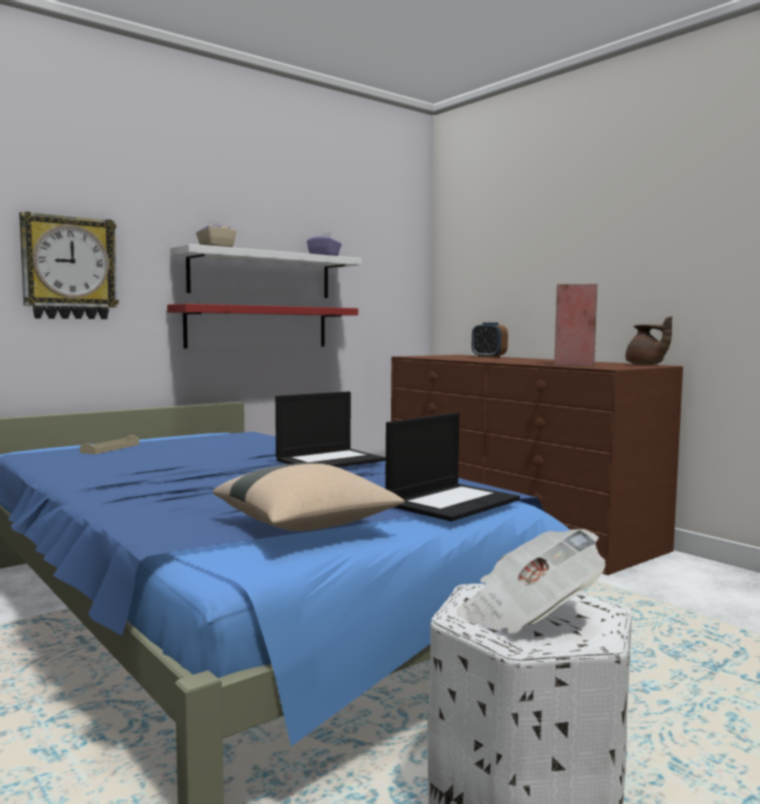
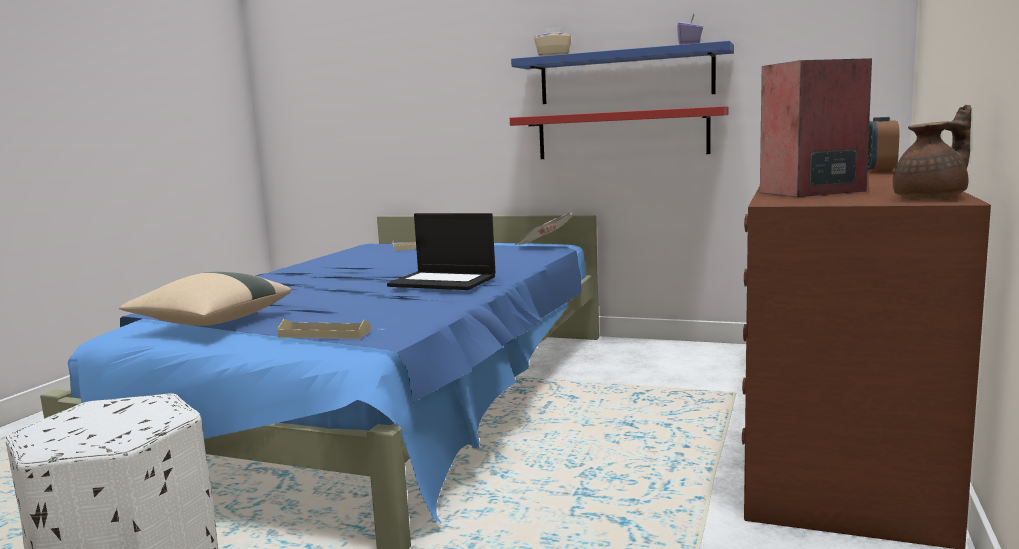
camera: 60 degrees right, 5 degrees up
wall clock [19,212,119,319] -> none
white shelf [170,244,362,298] -> blue shelf [511,41,734,104]
laptop [385,413,520,522] -> beige tray [277,319,371,339]
newspaper [457,529,606,633] -> newspaper moved to [515,213,573,245]
brown teapot [626,316,672,365] -> brown teapot turned 135 degrees counterclockwise [893,105,971,199]

